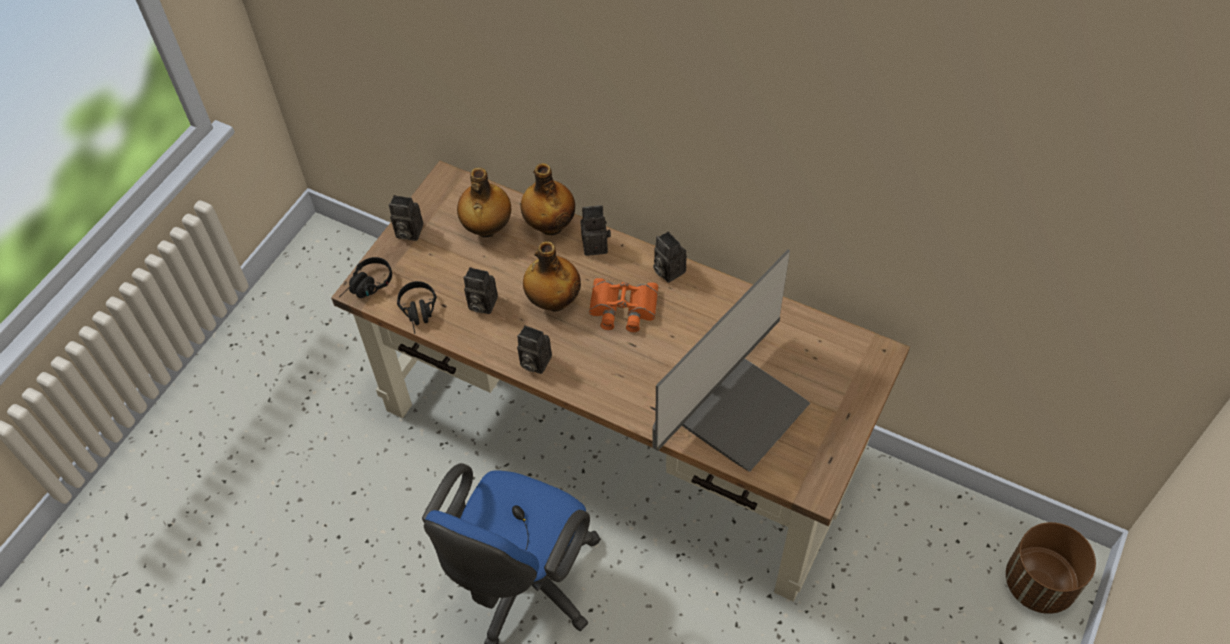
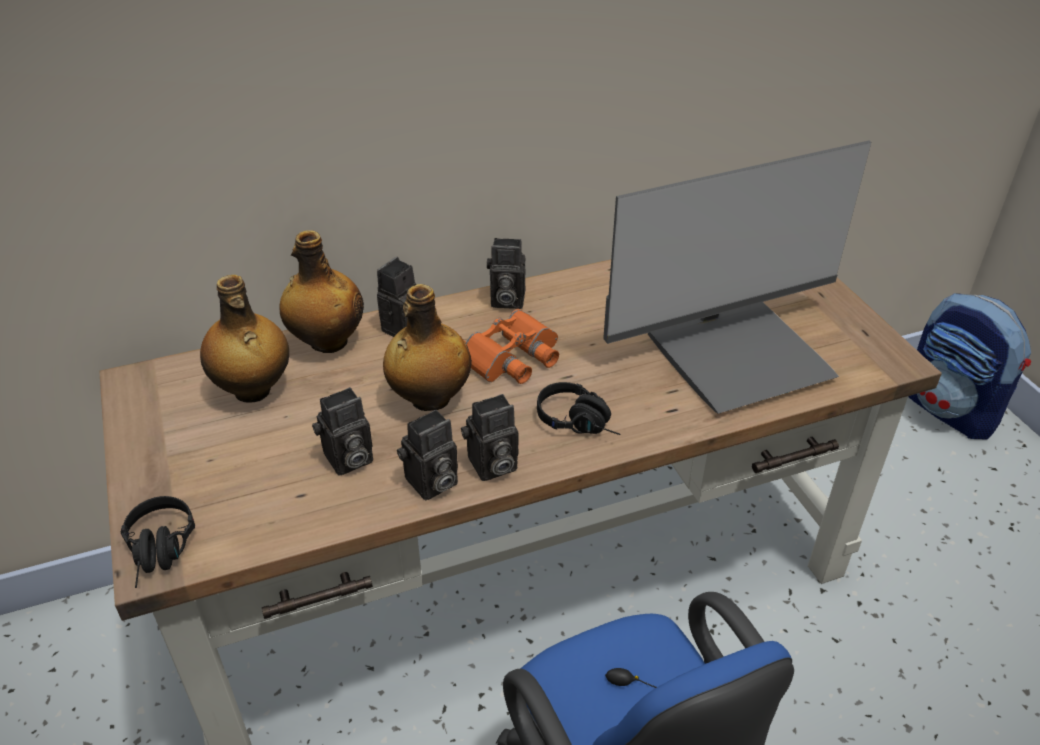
camera: 50 degrees left, 15 degrees down
camera [389,195,423,241] -> camera moved to [397,409,458,500]
black headphones [397,281,437,334] -> black headphones moved to [537,382,620,435]
monitor [652,249,810,472] -> monitor turned 75 degrees clockwise [603,141,871,414]
brown planter [1006,522,1096,614] -> backpack [908,293,1031,440]

